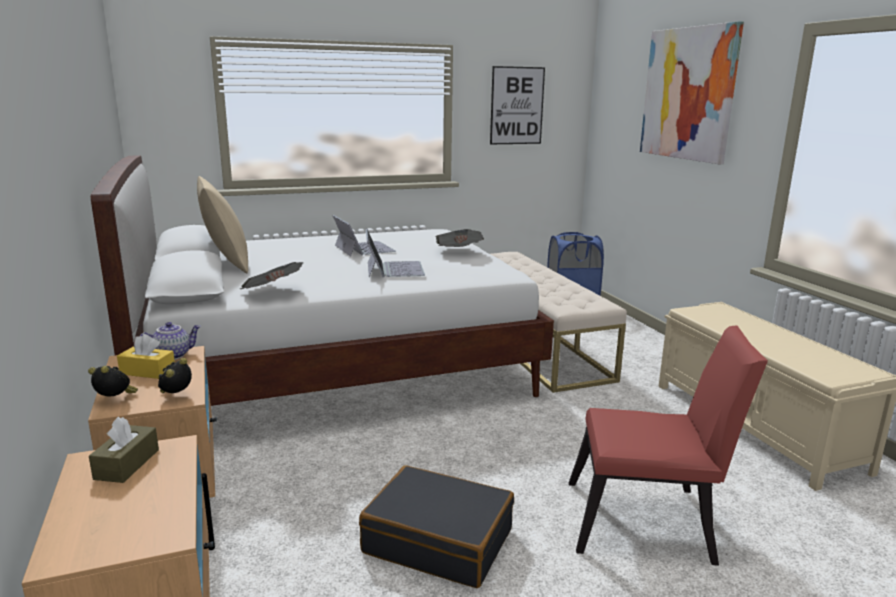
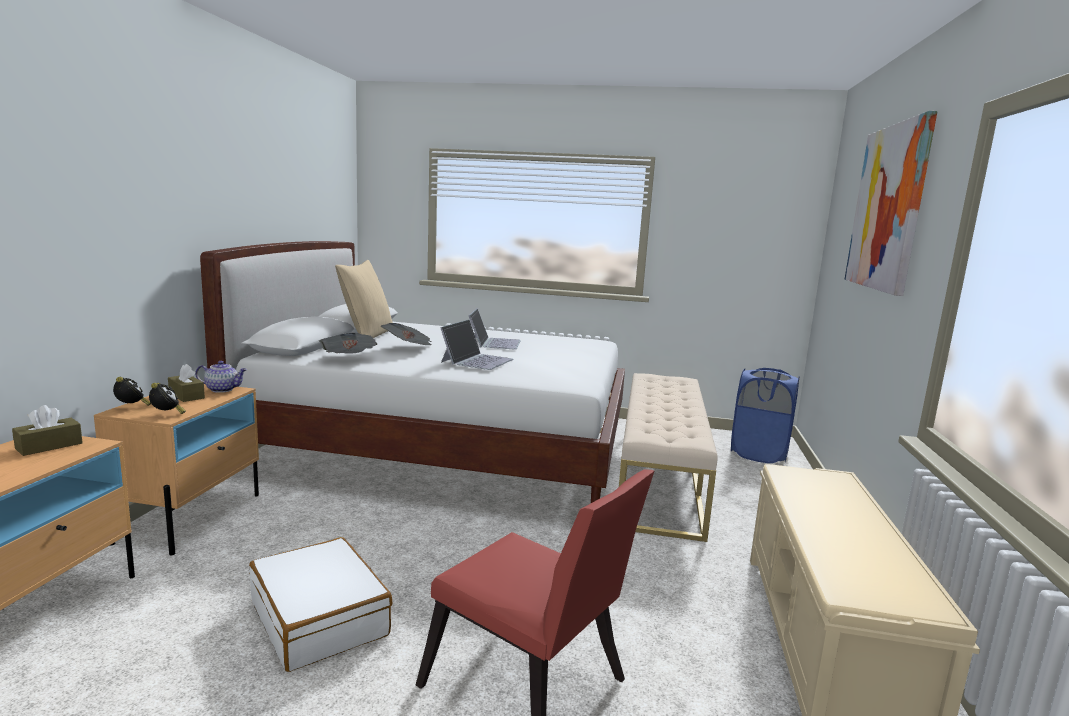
camera: 30 degrees right, 5 degrees down
yellow tissue box [117,334,175,379] -> brown tissue box [168,364,205,402]
alarm clock [158,358,192,394] -> alarm clock turned 105 degrees clockwise [149,383,186,414]
black suitcase [359,465,514,588] -> white suitcase [249,537,392,672]
newspaper [436,229,484,247] -> newspaper moved to [381,323,432,345]
picture [490,66,545,144] -> none

